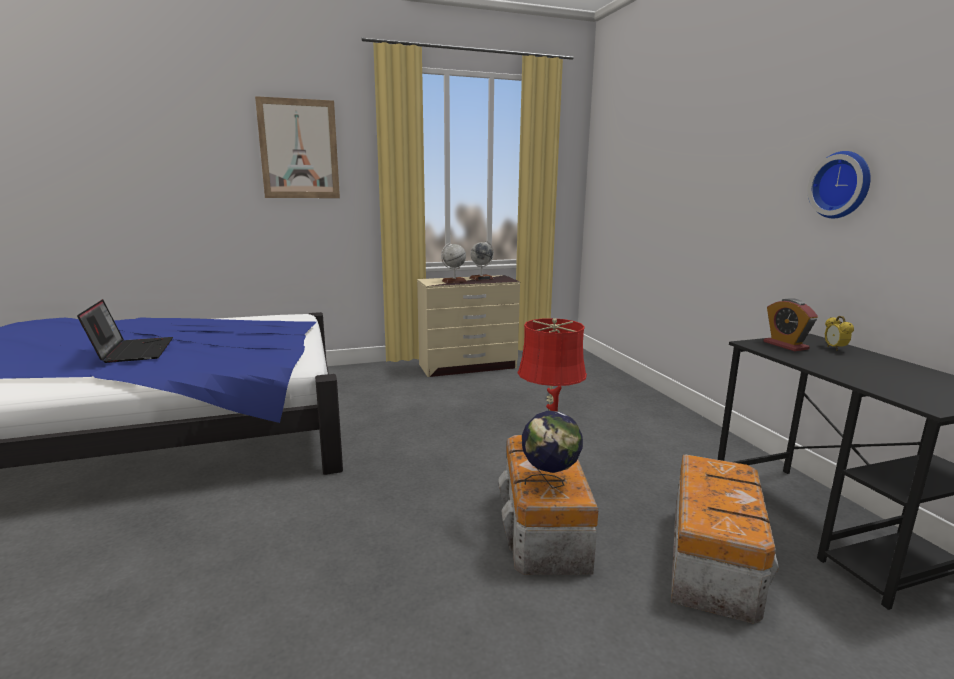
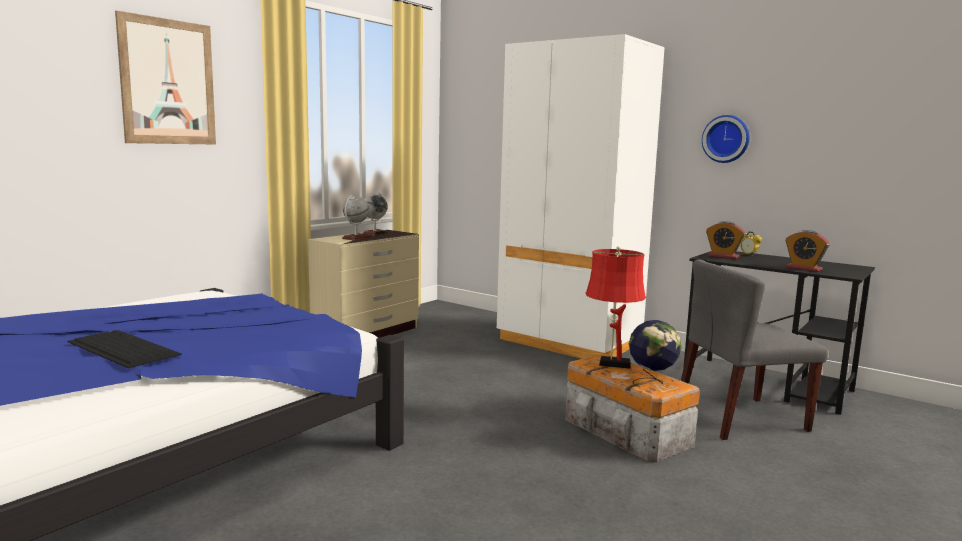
camera: 35 degrees left, 5 degrees down
laptop [77,299,173,363] -> keyboard [67,330,182,368]
storage box [671,454,779,624] -> grey chair [681,259,828,440]
none -> white wardrobe [497,34,665,359]
none -> alarm clock [786,230,830,272]

